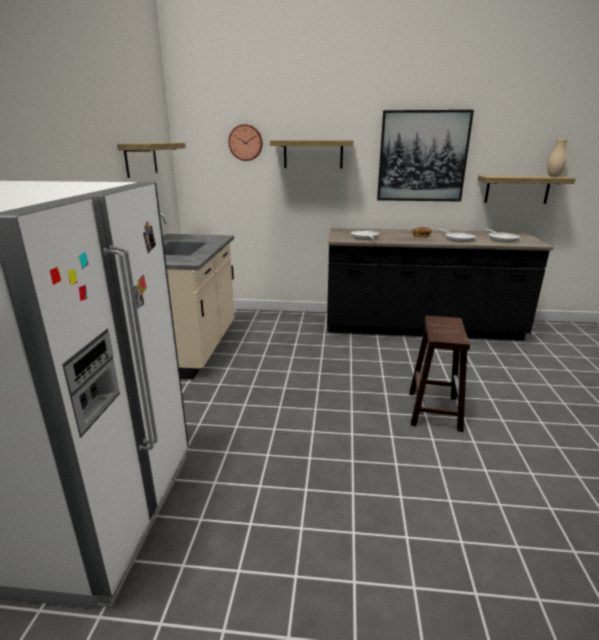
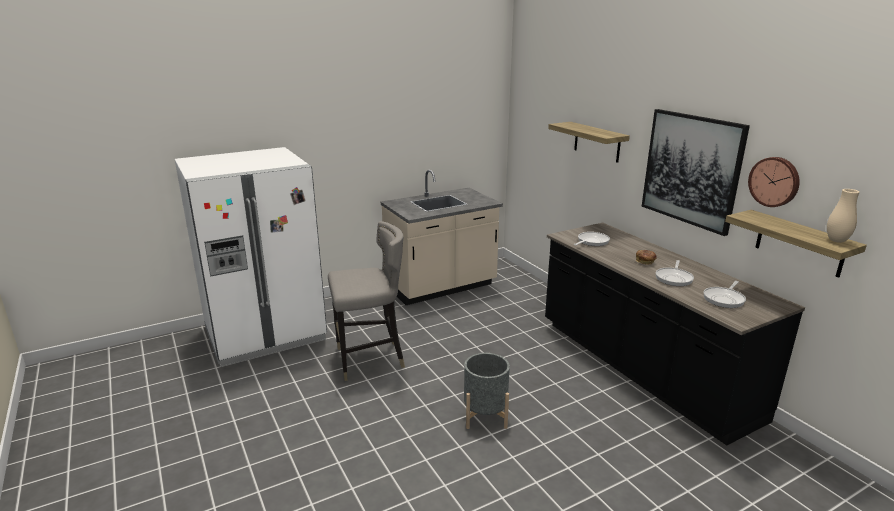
camera: 55 degrees right, 0 degrees up
shelf [117,143,186,178] -> none
wall clock [228,124,263,161] -> wall clock moved to [748,157,800,207]
brown stool [409,316,470,432] -> grey planter [464,353,510,429]
none -> grey stool [328,221,405,381]

